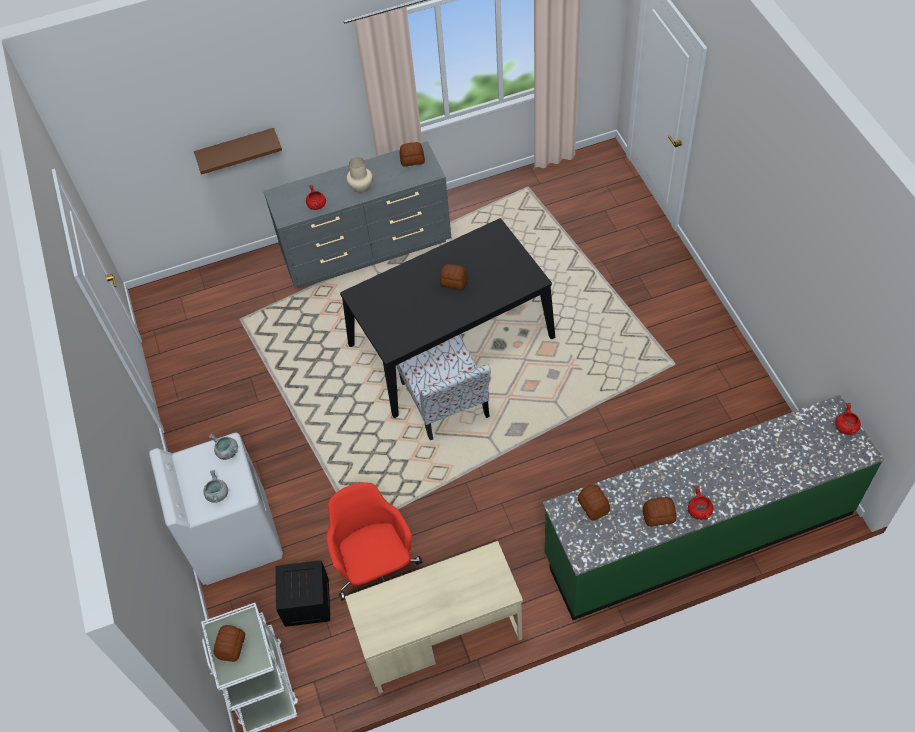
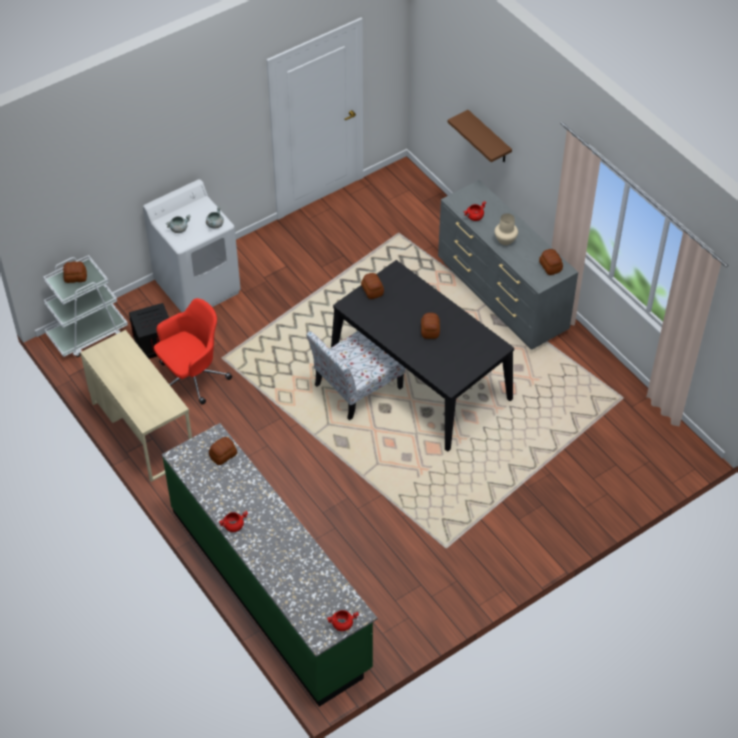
camera: 70 degrees right, 5 degrees down
bread [643,497,676,527] -> bread moved to [361,273,384,299]

